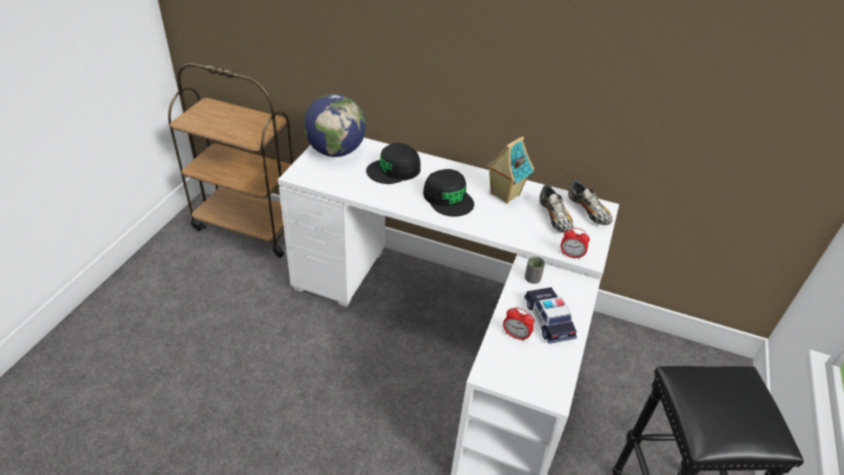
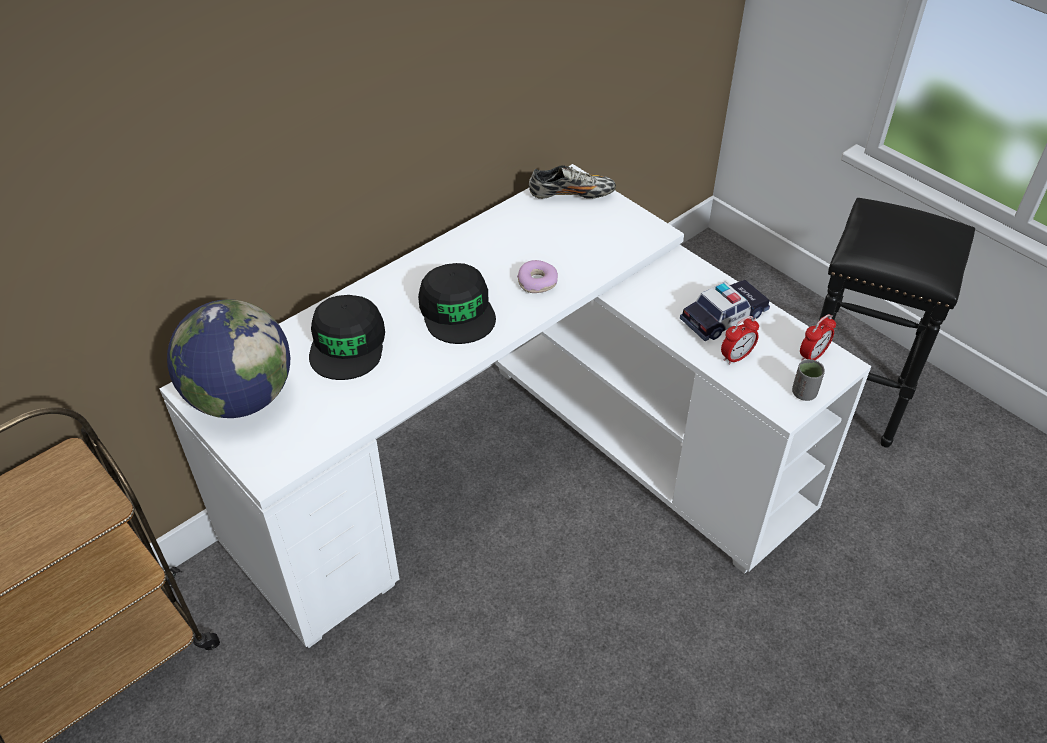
camera: 60 degrees left, 5 degrees up
black cap [423,169,474,217] -> black cap turned 75 degrees clockwise [418,263,496,344]
toy house [486,136,534,204] -> none
toy car [524,287,577,344] -> toy car turned 135 degrees clockwise [680,280,770,341]
grey cup [525,256,545,284] -> grey cup moved to [792,359,825,401]
shoe [539,184,573,233] -> none
alarm clock [560,228,590,259] -> alarm clock moved to [800,314,836,361]
none -> donut [517,260,558,293]

